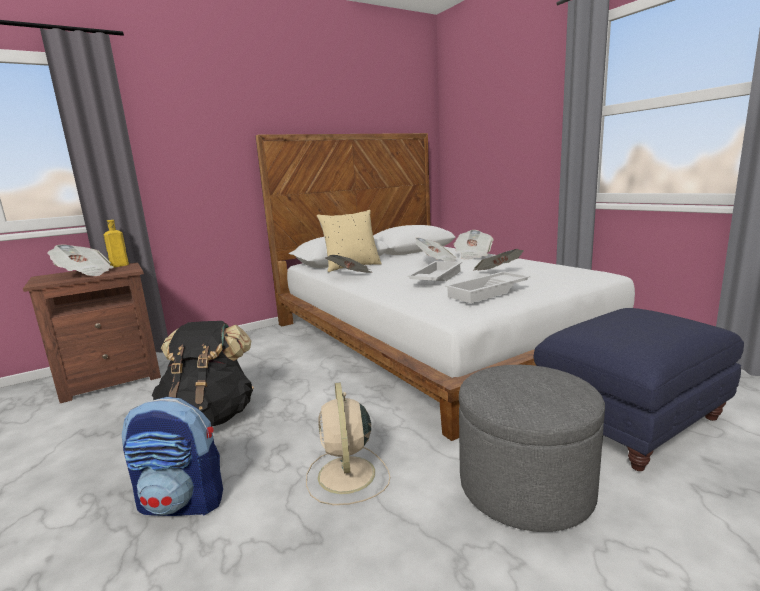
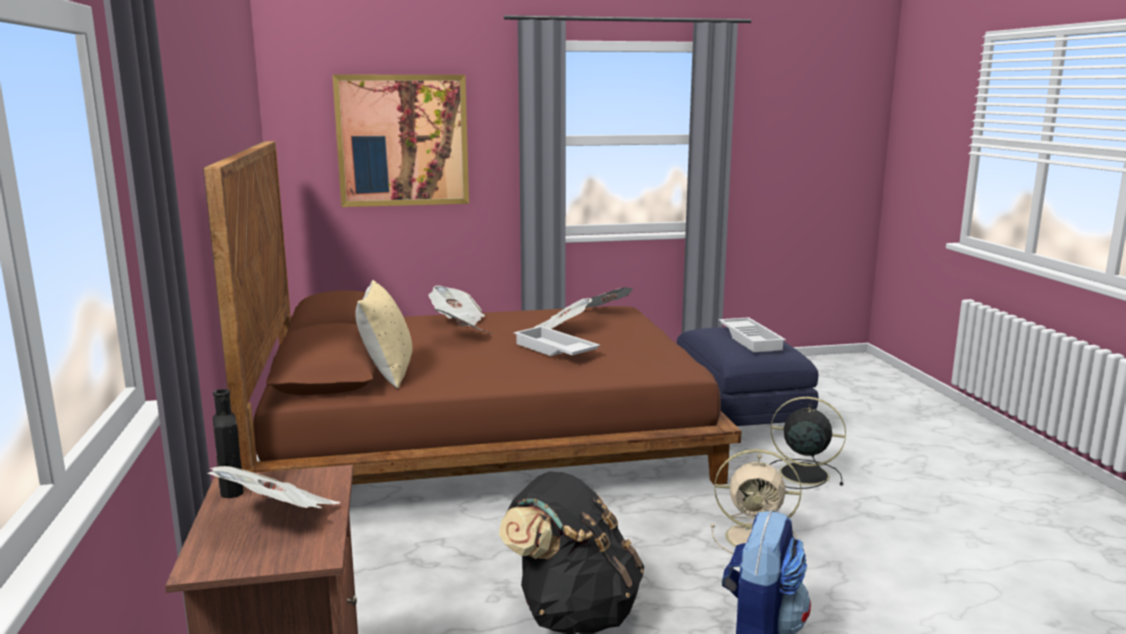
camera: 70 degrees left, 0 degrees up
yellow bottle [104,220,129,268] -> black bottle [213,389,244,498]
white bed [255,133,635,441] -> brown bed [203,141,742,485]
newspaper [325,255,371,273] -> newspaper moved to [585,287,633,308]
white tray [445,271,530,303] -> white tray moved to [719,317,786,352]
grey ottoman [459,365,605,532] -> black fan [769,397,846,489]
none -> picture [332,75,469,207]

